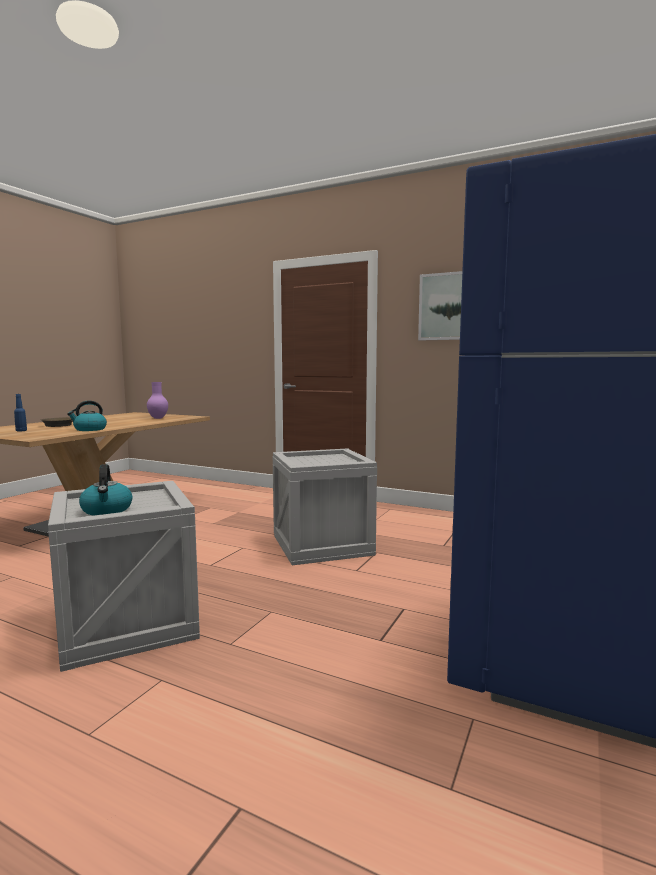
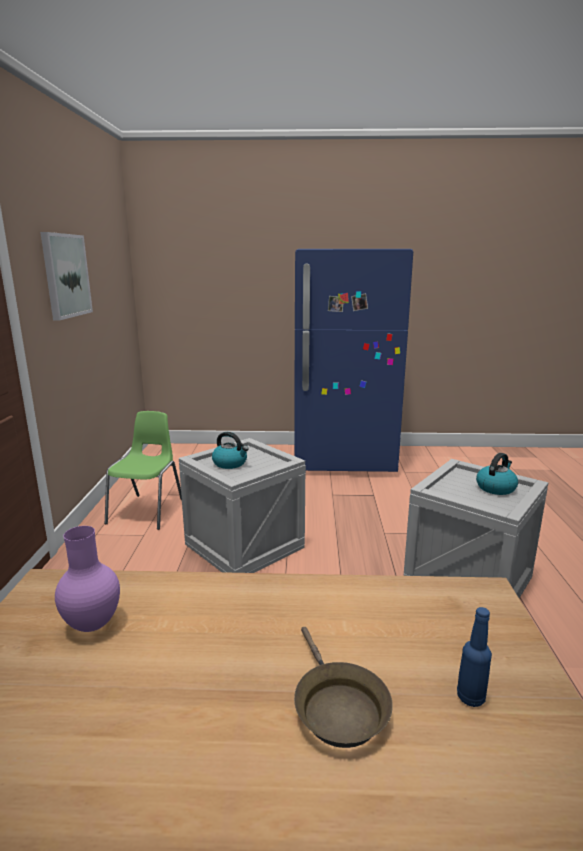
camera: 115 degrees left, 10 degrees up
kettle [67,401,107,431] -> kettle moved to [212,432,249,469]
none -> green chair [105,411,182,530]

